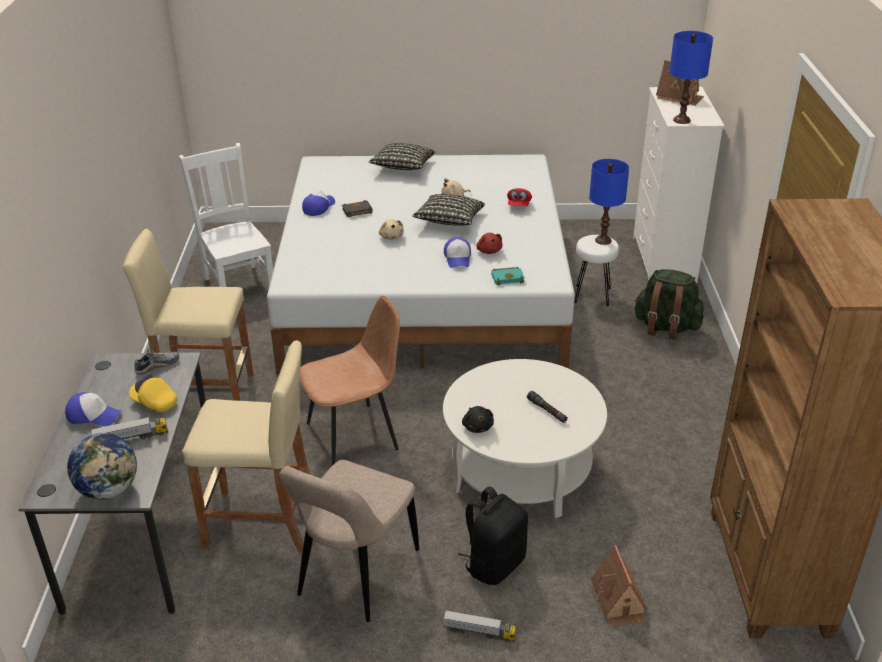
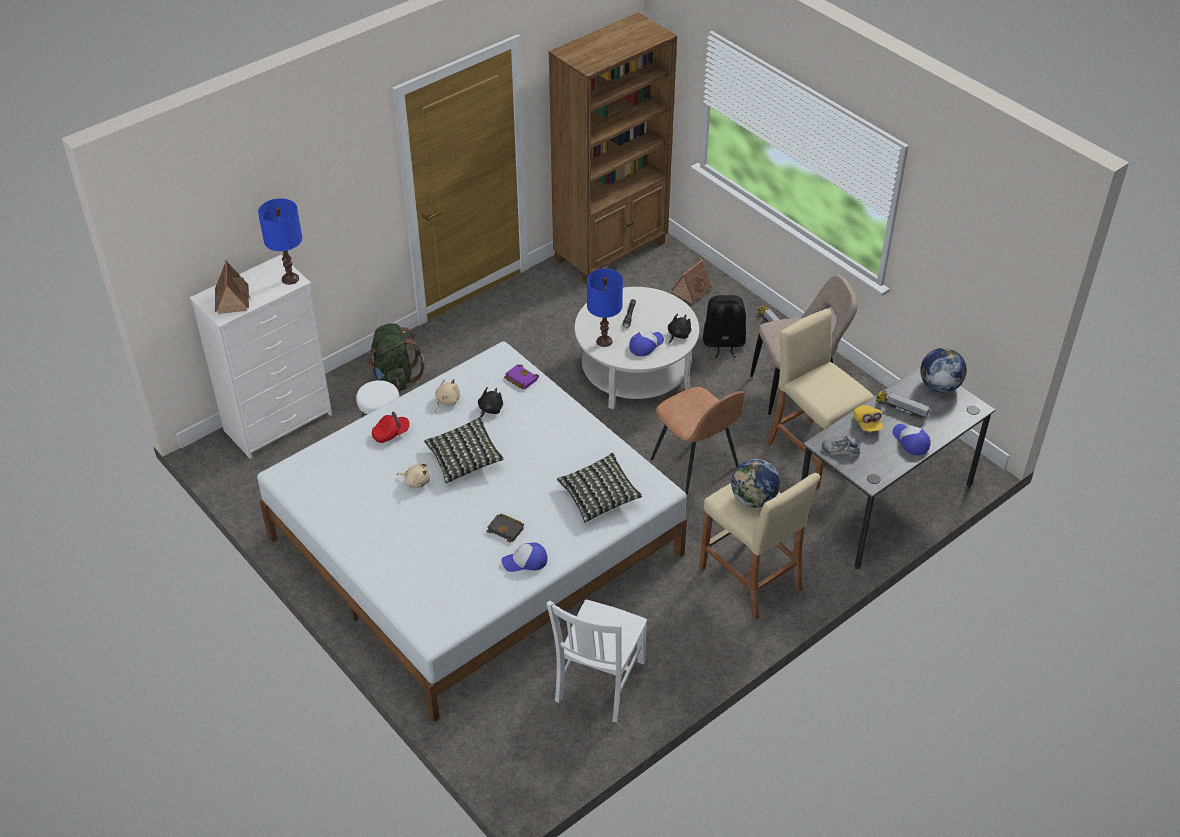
camera: 130 degrees left, 10 degrees up
brown chair [299,296,400,466] -> brown chair turned 150 degrees counterclockwise [651,387,745,494]
pillow [369,143,435,170] -> pillow moved to [557,453,642,523]
beige plush toy [379,219,404,240] -> beige plush toy moved to [435,378,460,412]
cap [444,237,471,268] -> cap moved to [629,331,664,356]
red plush toy [476,233,502,254] -> black plush toy [478,387,503,417]
turquoise book [491,267,525,286] -> purple book [504,364,539,389]
blue table lamp [589,159,629,245] -> blue table lamp moved to [587,269,623,347]
none -> globe [731,459,780,508]

